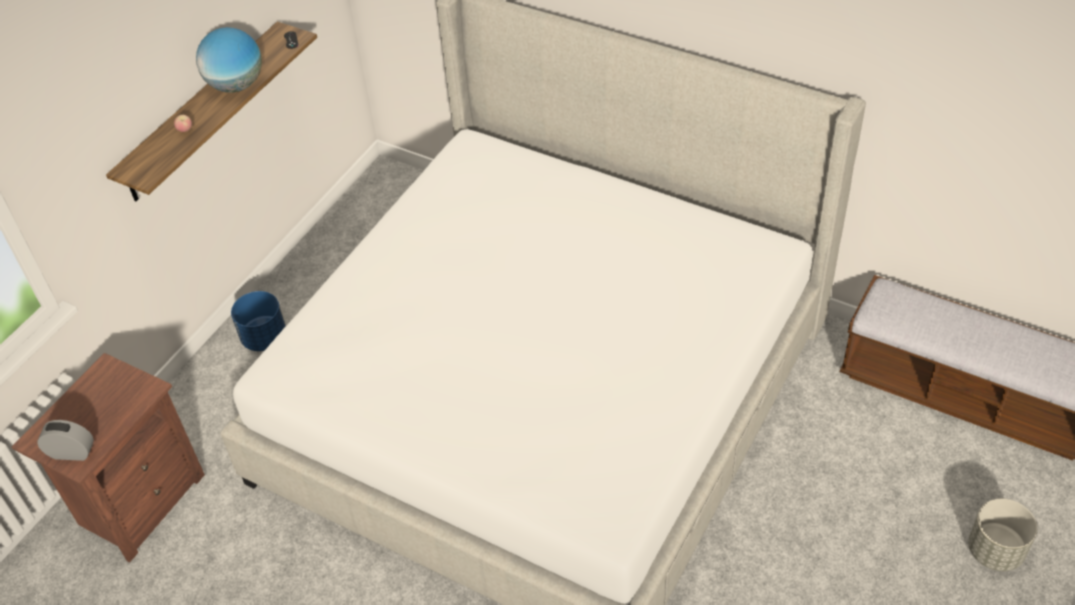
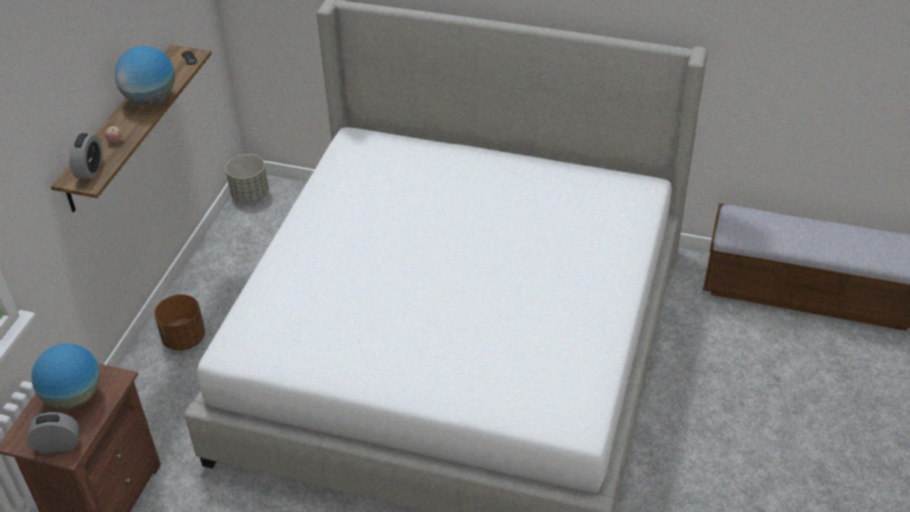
camera: 15 degrees left, 5 degrees down
blue planter [231,291,286,351] -> brown planter [154,294,205,351]
grey planter [968,499,1037,571] -> grey planter moved to [225,154,269,202]
none -> globe [31,343,100,409]
none -> alarm clock [69,133,103,179]

